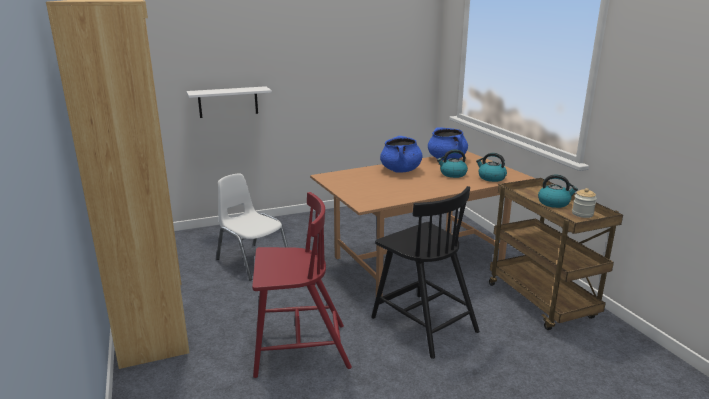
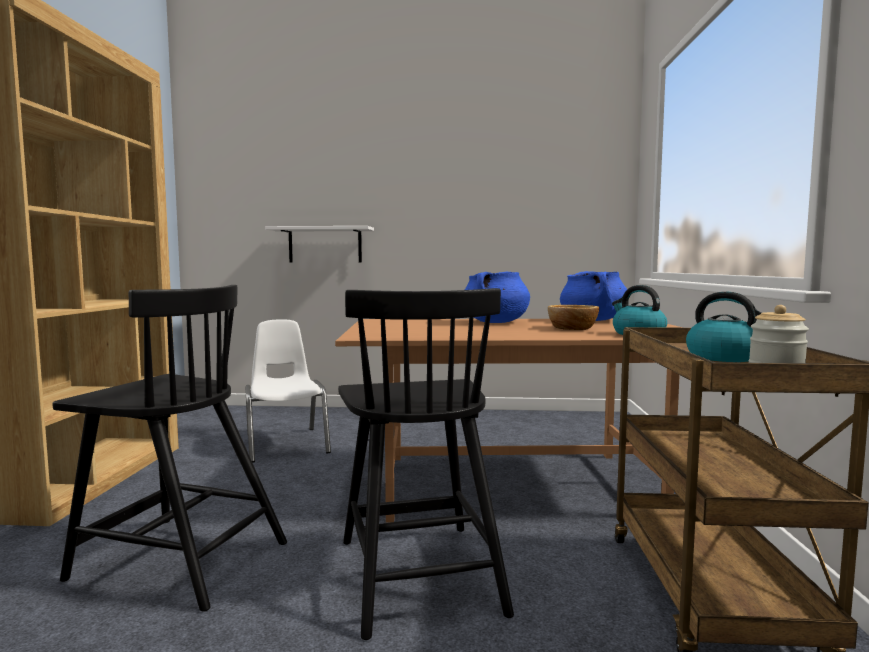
camera: 25 degrees right, 15 degrees down
red chair [252,192,352,378] -> black chair [53,285,287,612]
kettle [437,149,468,178] -> bowl [548,305,599,330]

